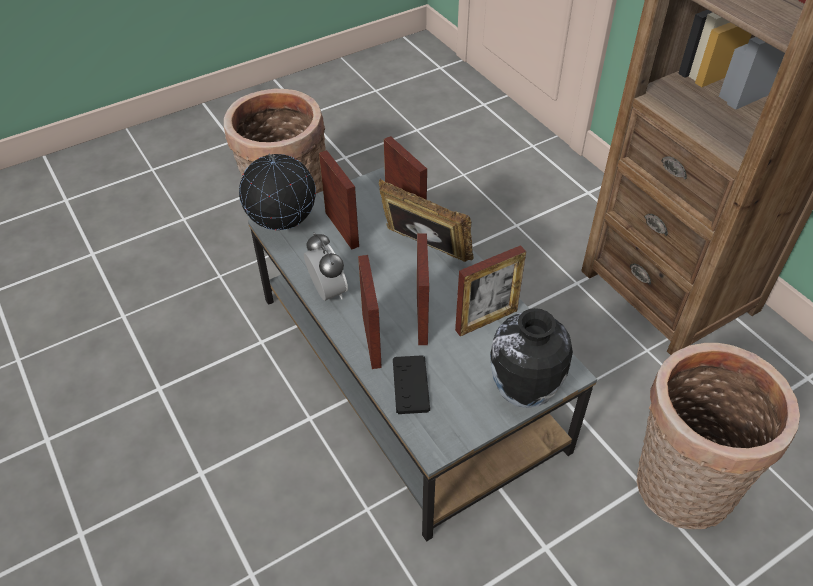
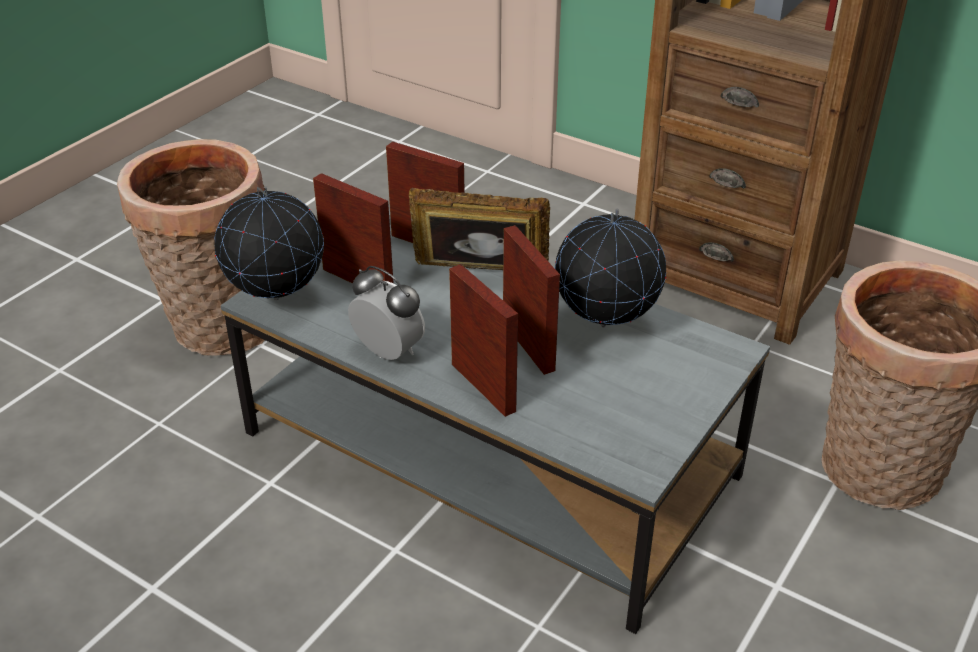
camera: 25 degrees left, 10 degrees down
black game controller [393,355,430,414] -> none
picture frame [455,245,526,336] -> globe [555,209,667,328]
vase [490,308,573,408] -> none

